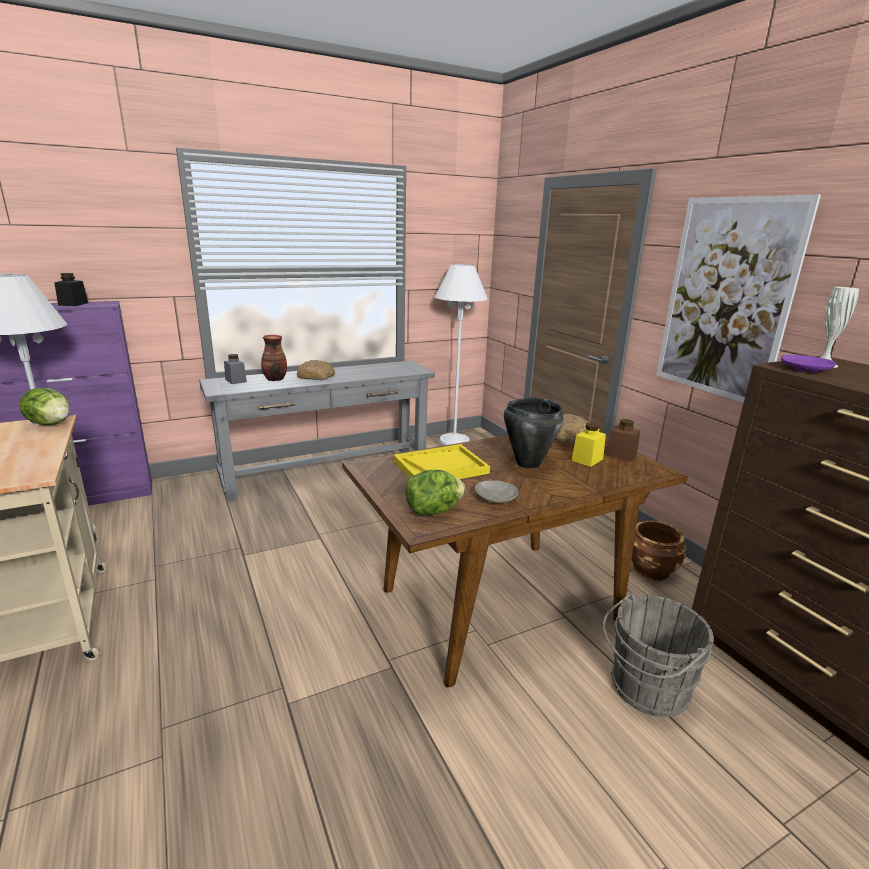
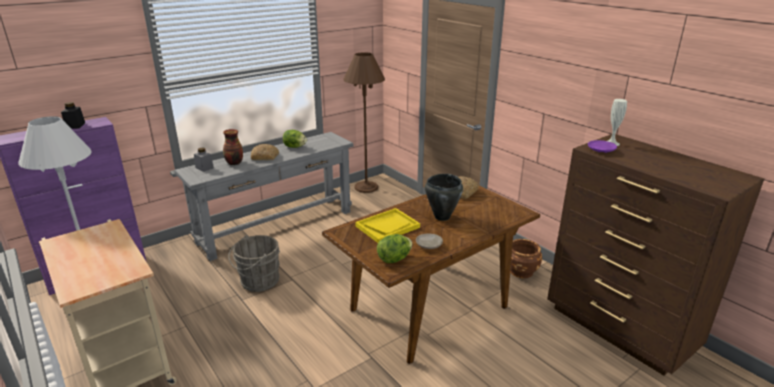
camera: 10 degrees left, 5 degrees up
lettuce [20,388,70,425] -> lettuce moved to [283,130,307,148]
white floor lamp [435,264,488,445] -> brown floor lamp [343,52,385,193]
yellow jar [572,423,606,467] -> none
grey bucket [603,594,714,717] -> grey bucket moved to [228,235,280,292]
brown jar [606,419,640,462] -> none
picture [656,195,821,403] -> none

